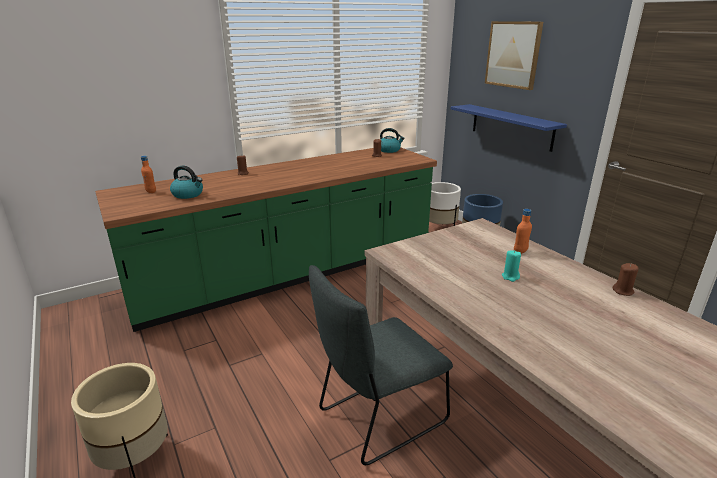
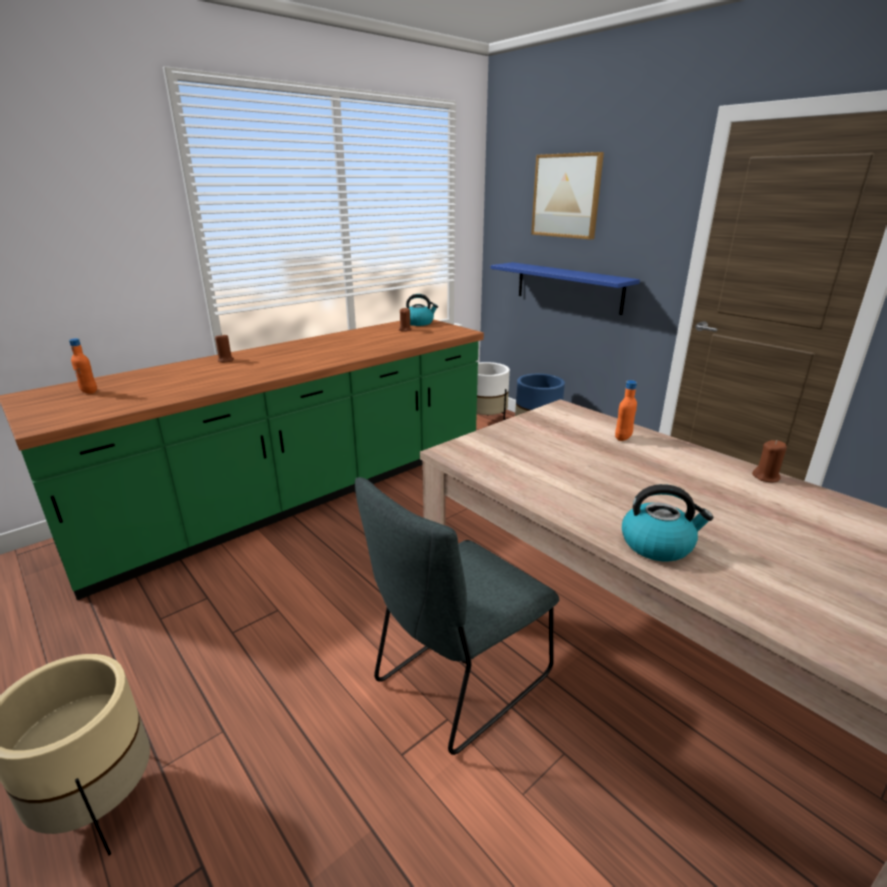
camera: 10 degrees left, 0 degrees up
kettle [170,166,203,199] -> kettle moved to [622,484,714,562]
turquoise candle [502,250,521,282] -> none

